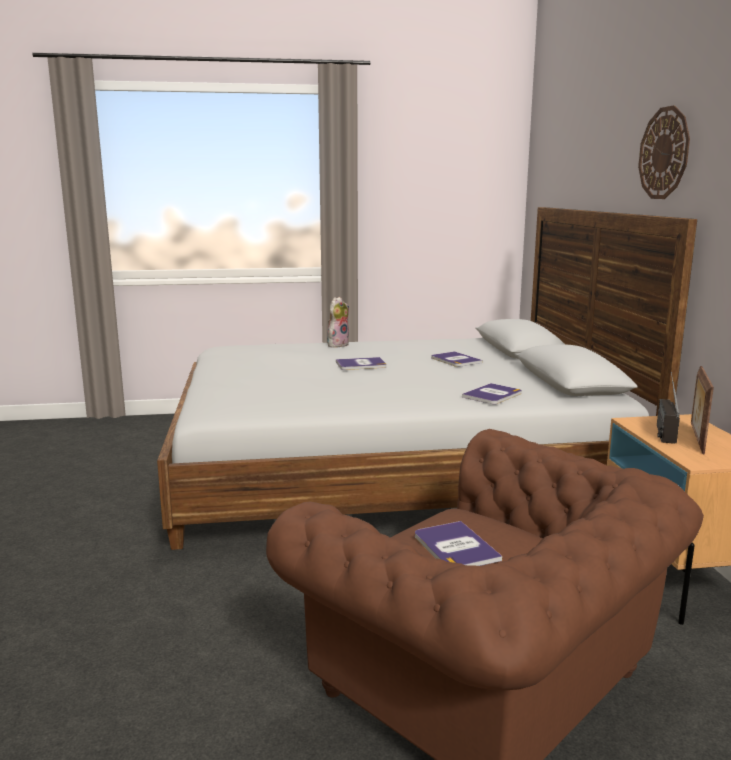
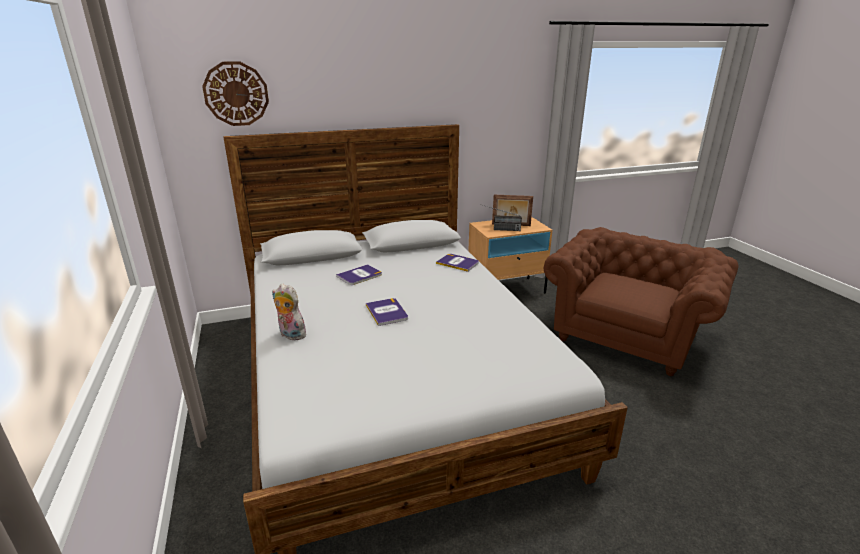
camera: 100 degrees left, 10 degrees up
book [415,521,502,566] -> none
wall clock [638,105,690,199] -> wall clock moved to [202,61,269,126]

